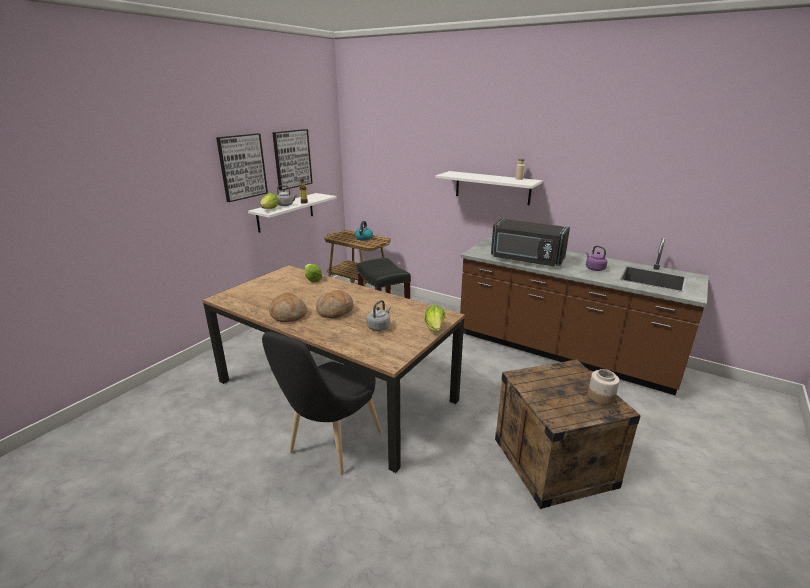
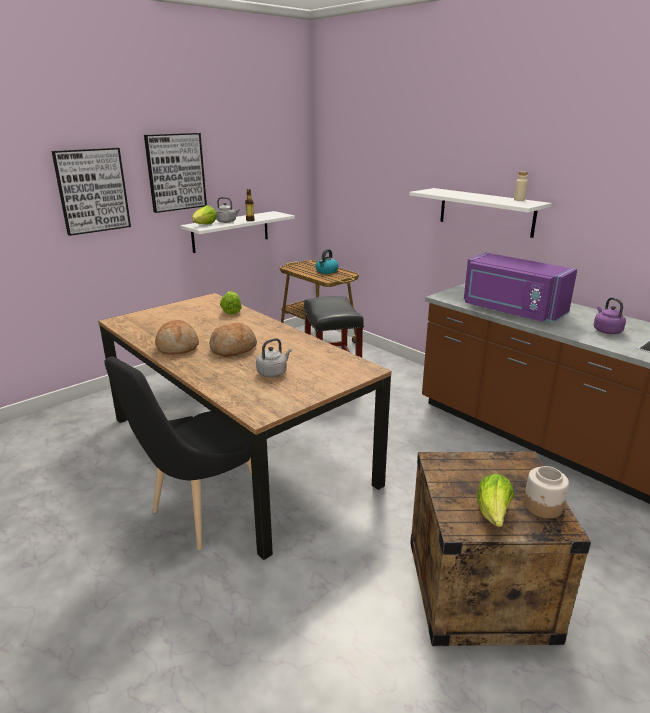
camera: 15 degrees right, 0 degrees up
picture [272,129,313,191] -> picture moved to [52,148,131,236]
lettuce [424,305,446,332] -> lettuce moved to [477,474,514,527]
black microwave [491,219,570,267] -> purple microwave [464,253,577,323]

